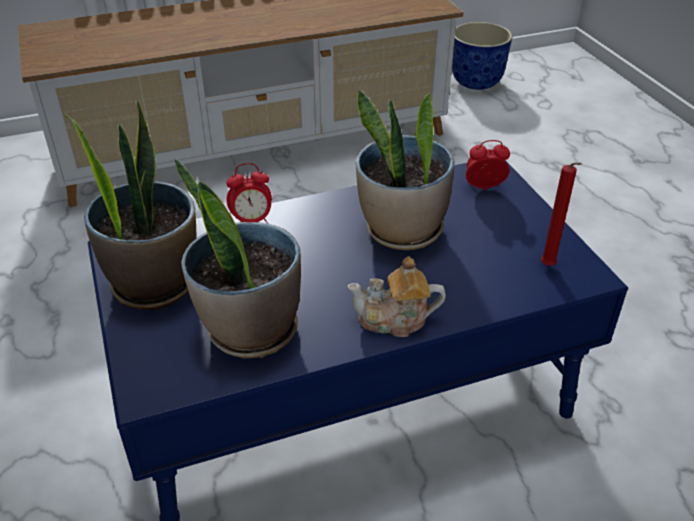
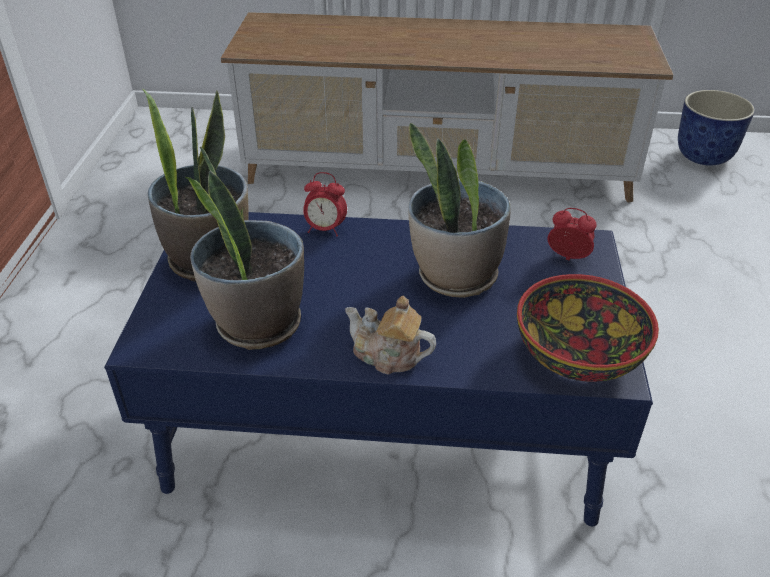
camera: 25 degrees right, 0 degrees up
red candle [541,162,582,266] -> bowl [517,274,659,382]

